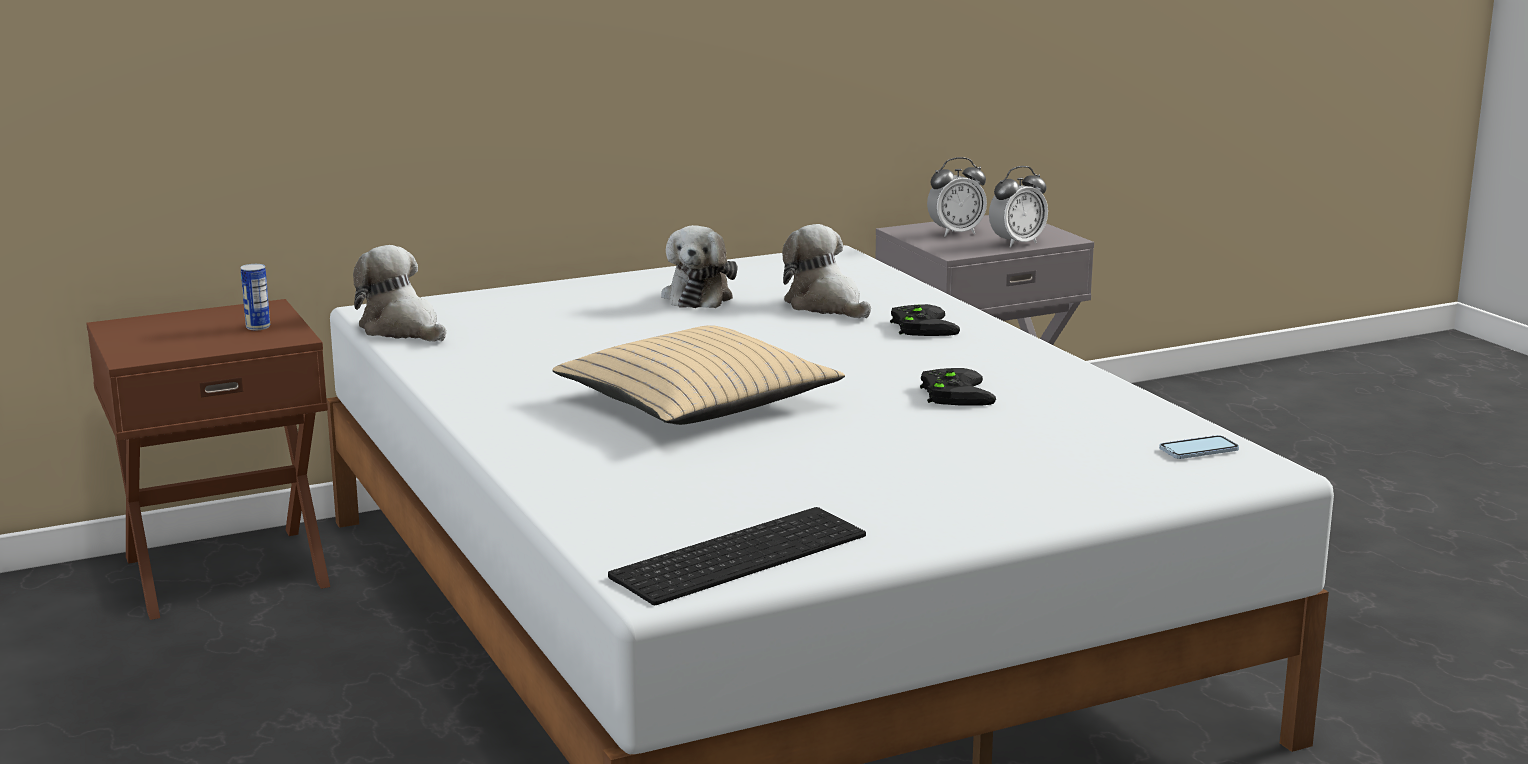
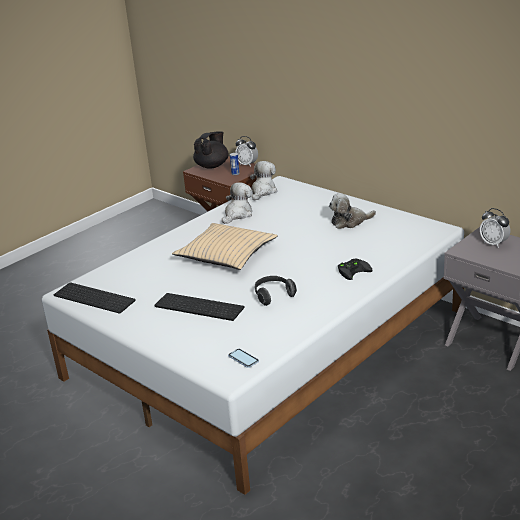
camera: 70 degrees right, 10 degrees up
plush toy [782,224,871,318] -> plush toy moved to [222,182,252,224]
black game controller [920,368,996,406] -> headphones [255,276,297,306]
alarm clock [989,166,1048,248] -> alarm clock moved to [235,136,258,167]
none -> keyboard [155,293,245,321]
none -> black teapot [193,131,229,169]

